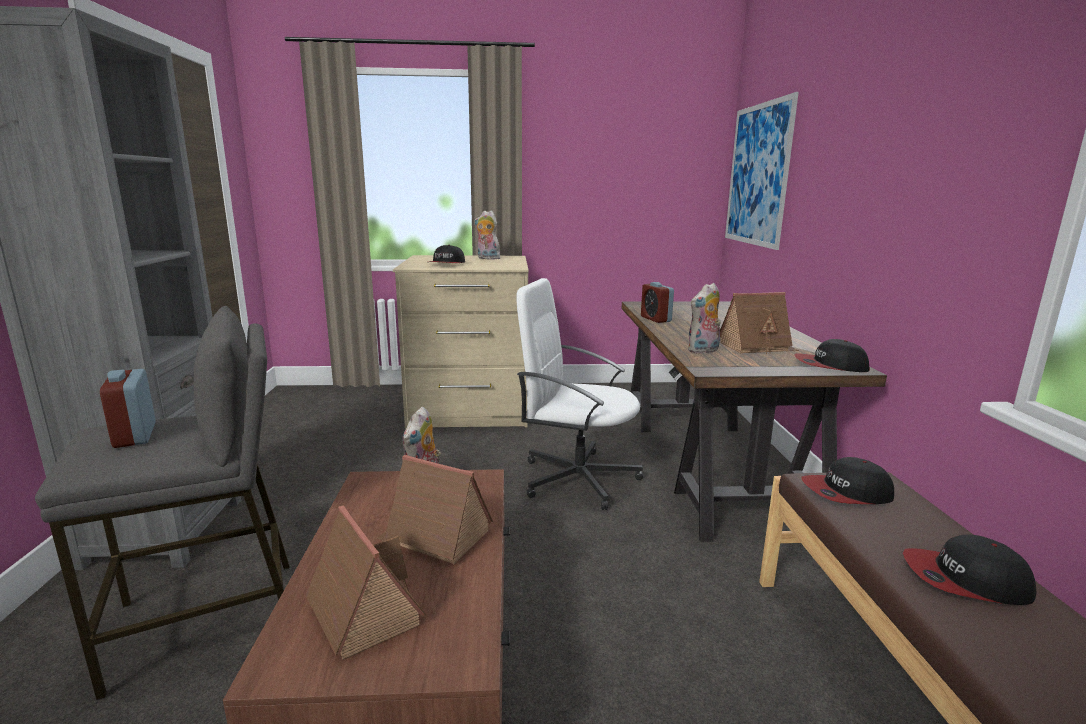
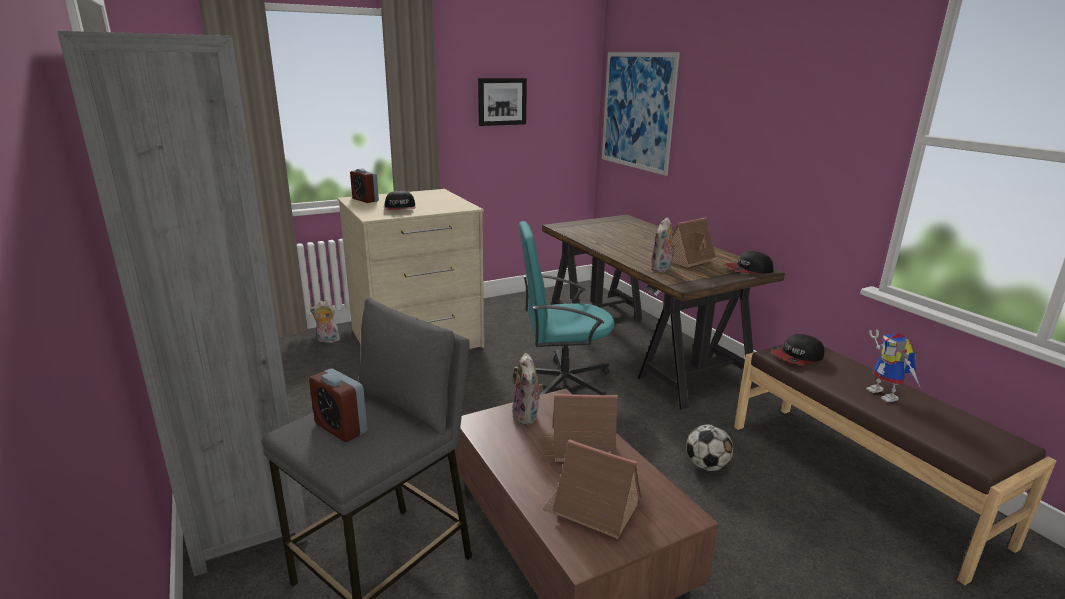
camera: 25 degrees left, 5 degrees up
plush toy [474,211,500,260] -> plush toy moved to [310,300,340,343]
white office chair [516,278,643,510] -> turquoise office chair [513,221,615,395]
alarm clock [641,282,674,323] -> alarm clock moved to [350,168,379,203]
cap [903,534,1036,605] -> toy robot [866,330,921,403]
none -> picture [478,78,527,126]
none -> football [686,424,733,471]

